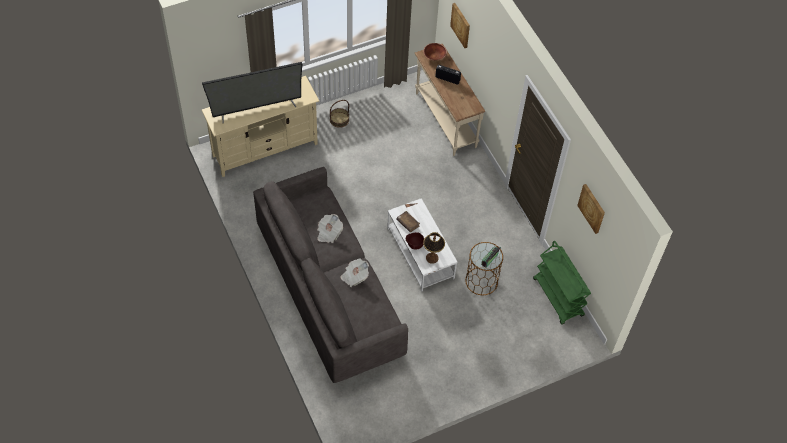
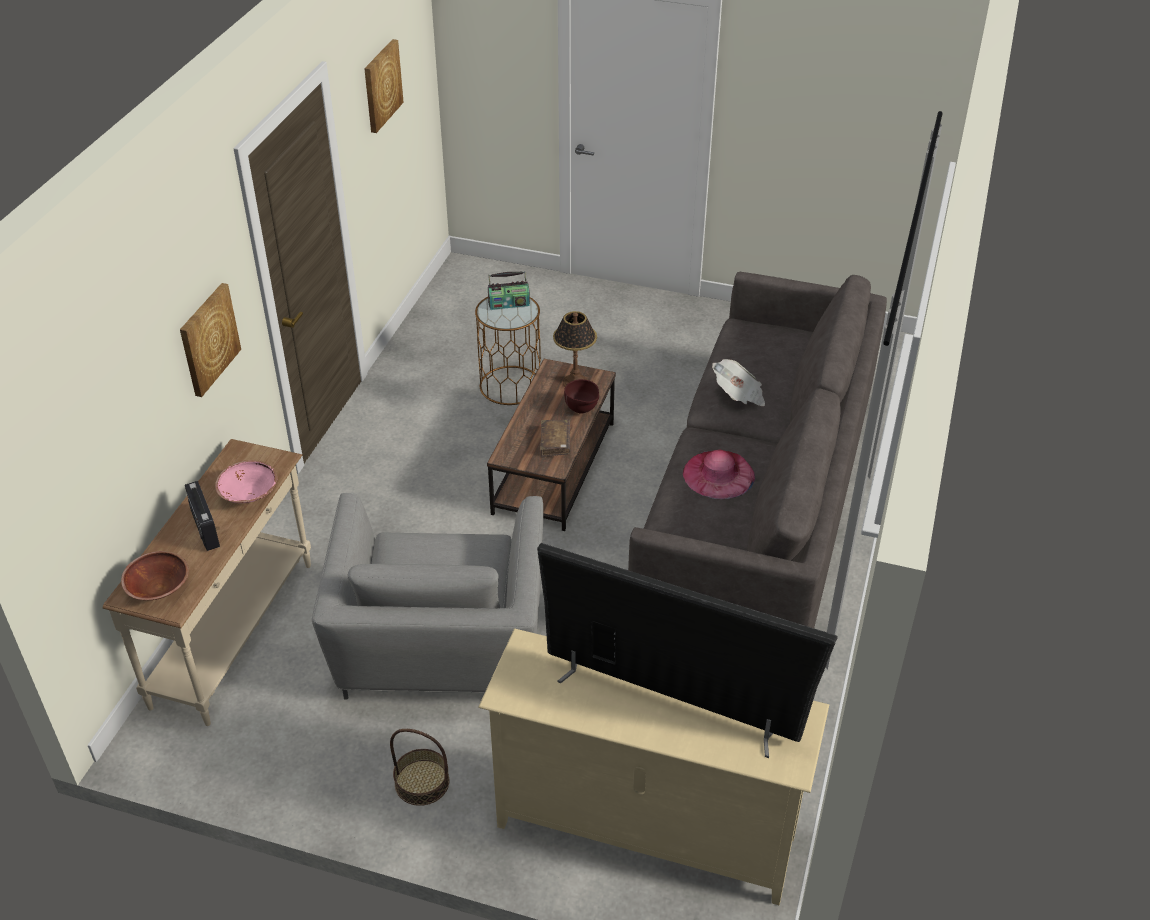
camera: 135 degrees left, 15 degrees down
newspaper [317,214,343,243] -> pink hat [683,450,755,499]
white coffee table [387,198,458,292] -> brown coffee table [487,359,616,531]
picture [450,3,470,48] -> picture moved to [180,283,241,397]
green cart [533,241,591,325] -> none
none -> pink bowl [215,460,277,503]
none -> grey armchair [312,493,543,700]

